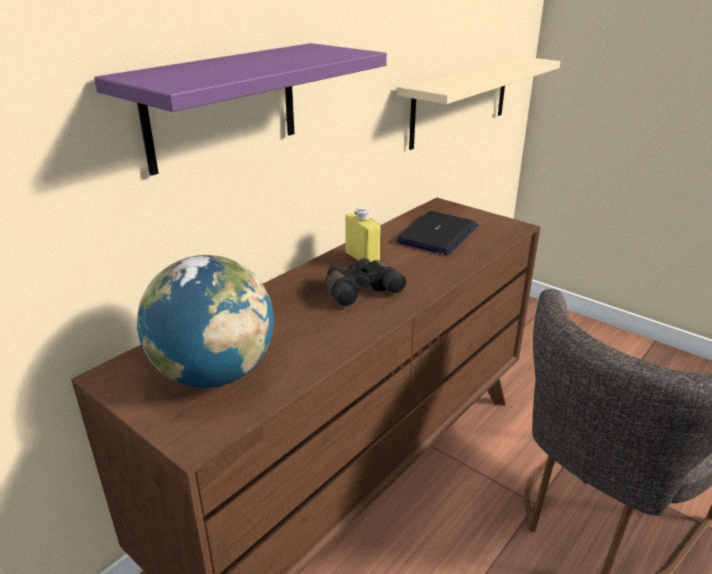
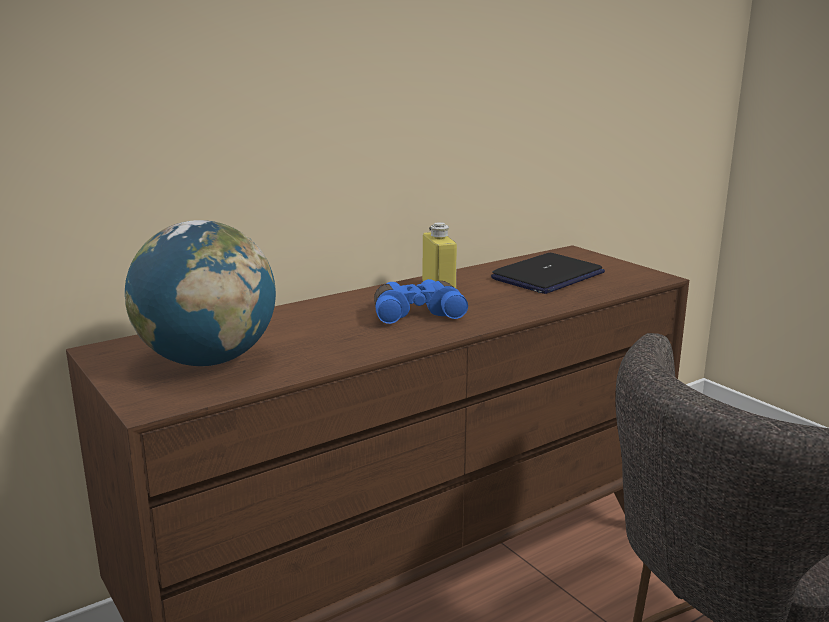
camera: 15 degrees right, 10 degrees down
purple shelf [94,43,387,176] -> none
black binoculars [325,258,406,307] -> blue binoculars [374,279,468,324]
beige shelf [397,56,560,150] -> none

